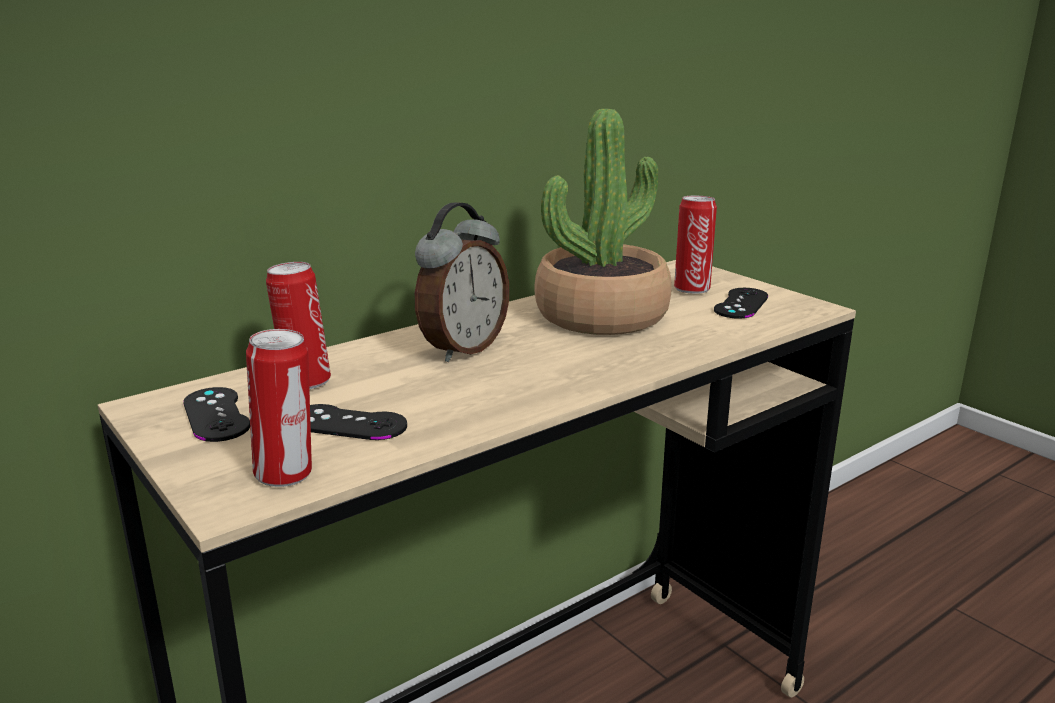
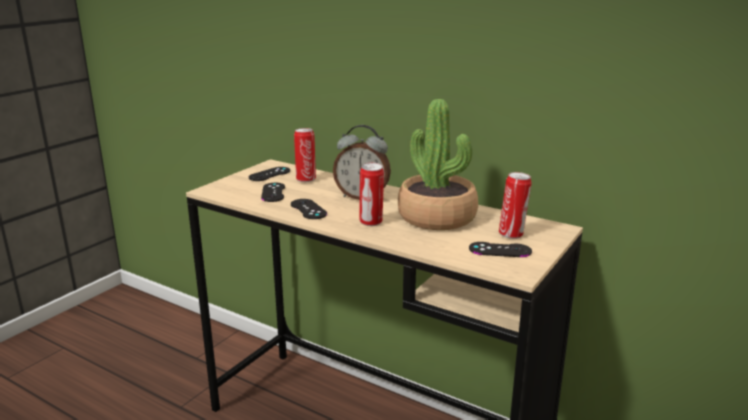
camera: 70 degrees right, 0 degrees up
can [246,329,312,487] -> can moved to [359,163,384,226]
none -> black game controller [291,199,327,219]

